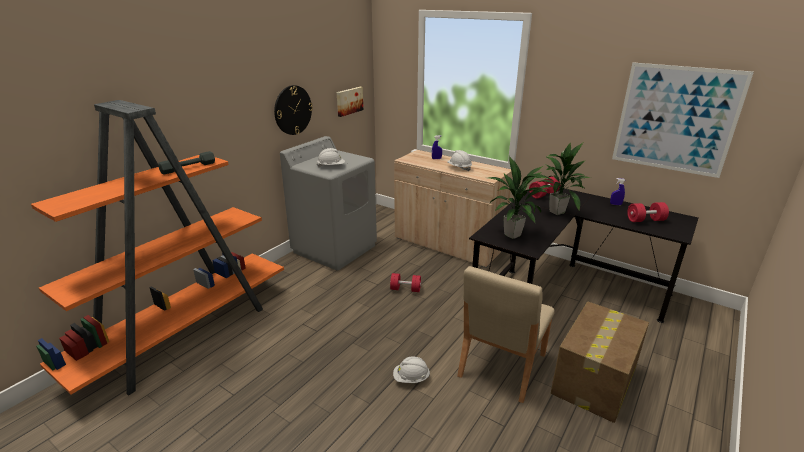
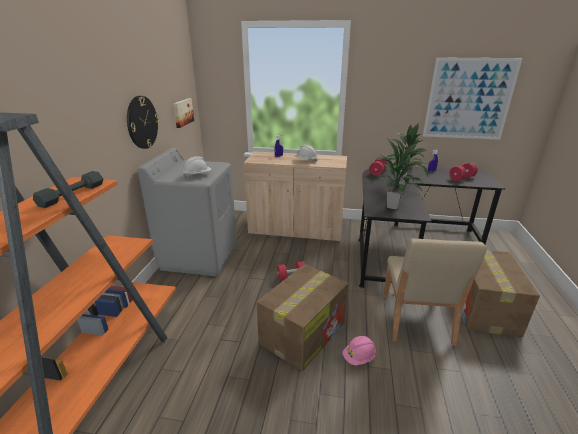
camera: 25 degrees left, 0 degrees up
white hard hat [393,356,430,383] -> pink hard hat [343,336,376,365]
none -> cardboard box [256,264,348,371]

